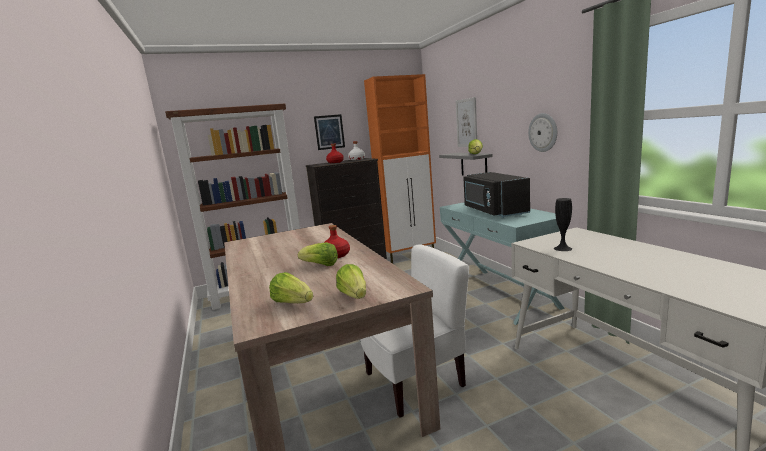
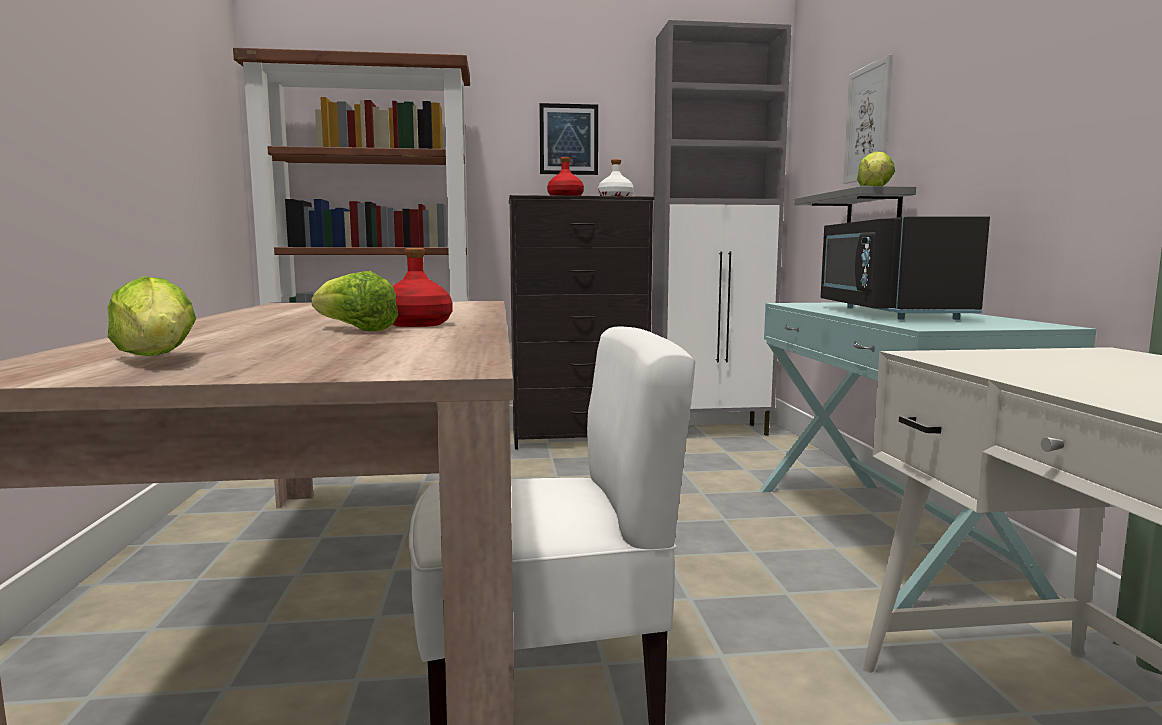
camera: 15 degrees right, 5 degrees down
lettuce [336,264,366,299] -> none
orange cabinet [364,74,436,264] -> grey cabinet [651,20,791,436]
wall clock [528,113,557,152] -> none
black vase [554,198,572,251] -> none

